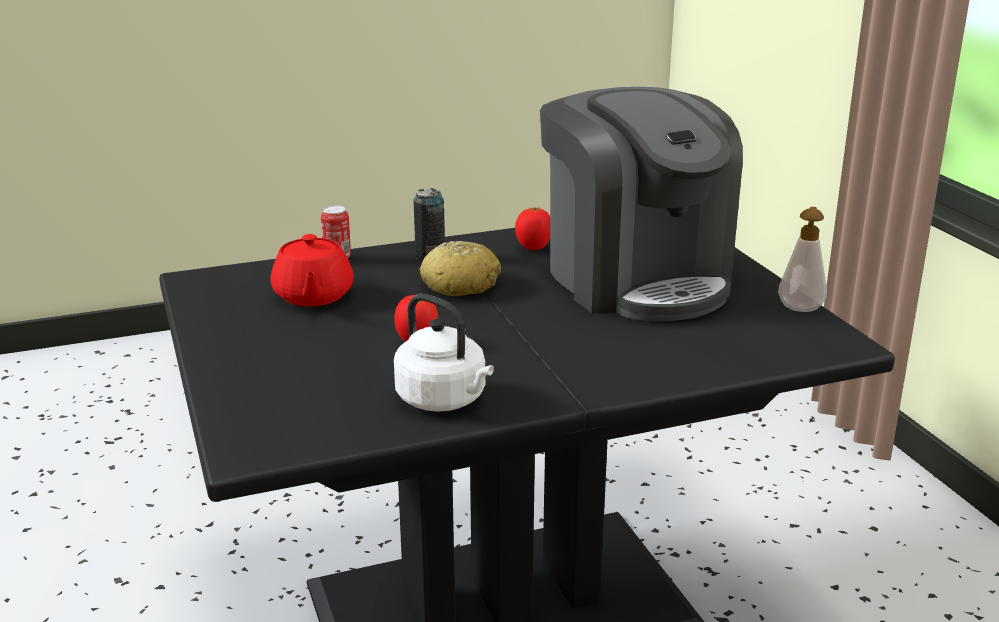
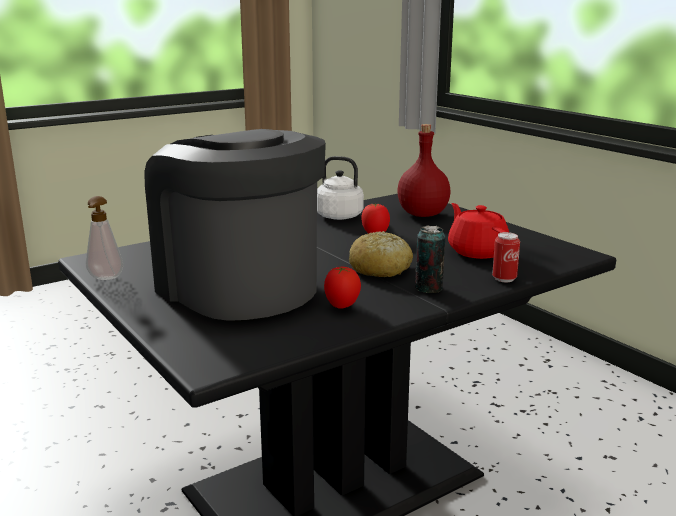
camera: 165 degrees right, 5 degrees down
none -> red bottle [397,124,451,217]

